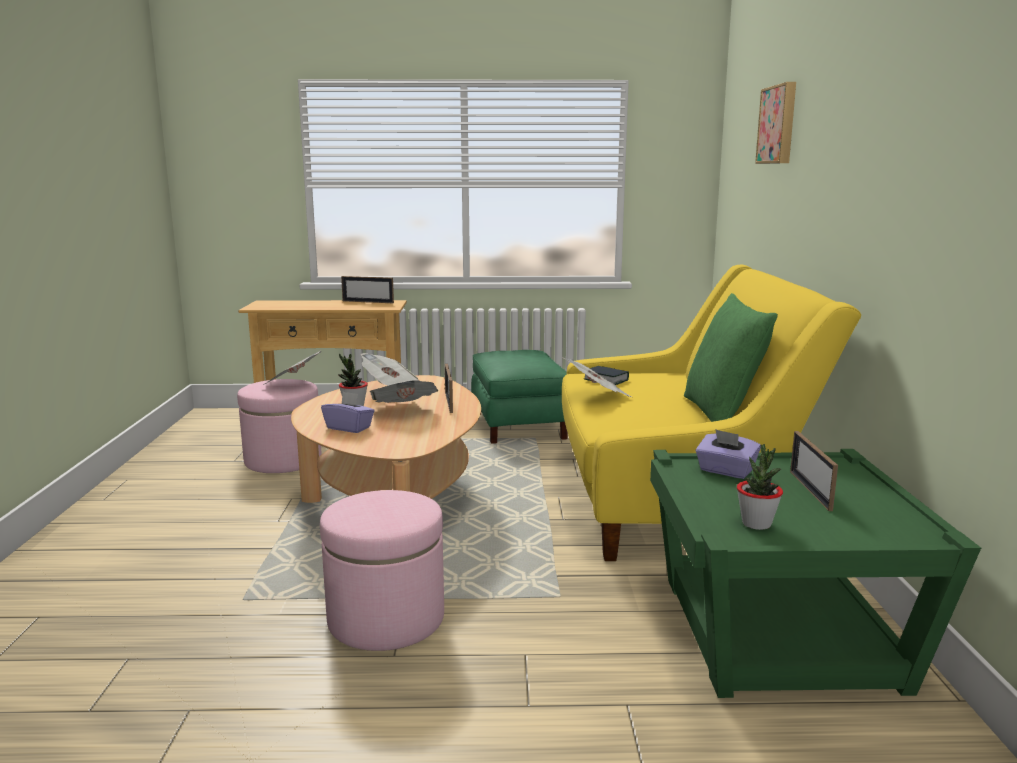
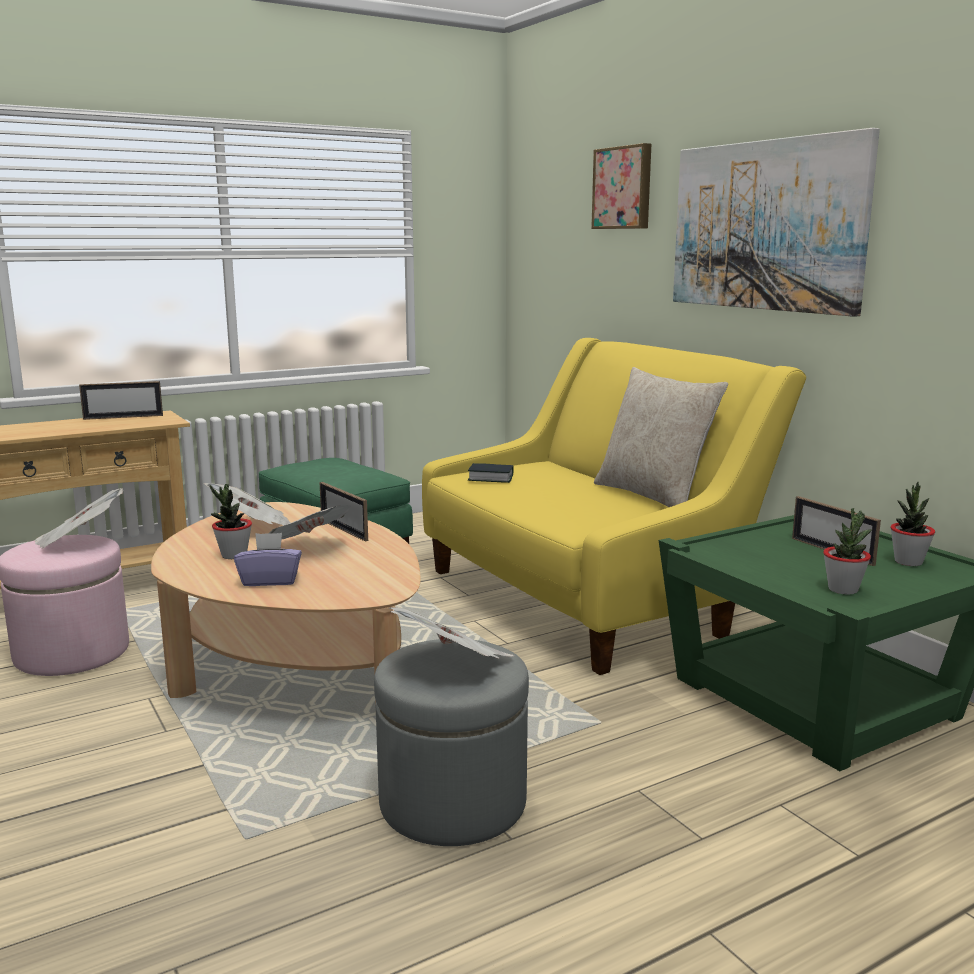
camera: 30 degrees left, 0 degrees up
pink ottoman [320,490,444,651] -> grey ottoman [374,639,529,846]
newspaper [564,358,632,397] -> newspaper moved to [389,607,514,659]
green pillow [684,293,778,422] -> beige pillow [594,367,728,507]
purple tissue box [696,429,761,479] -> none
none -> picture [673,128,880,317]
none -> potted plant [890,482,935,566]

